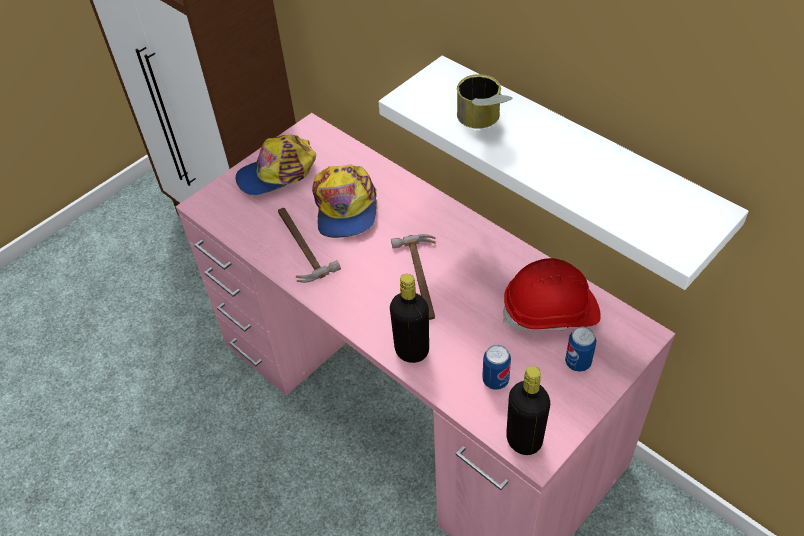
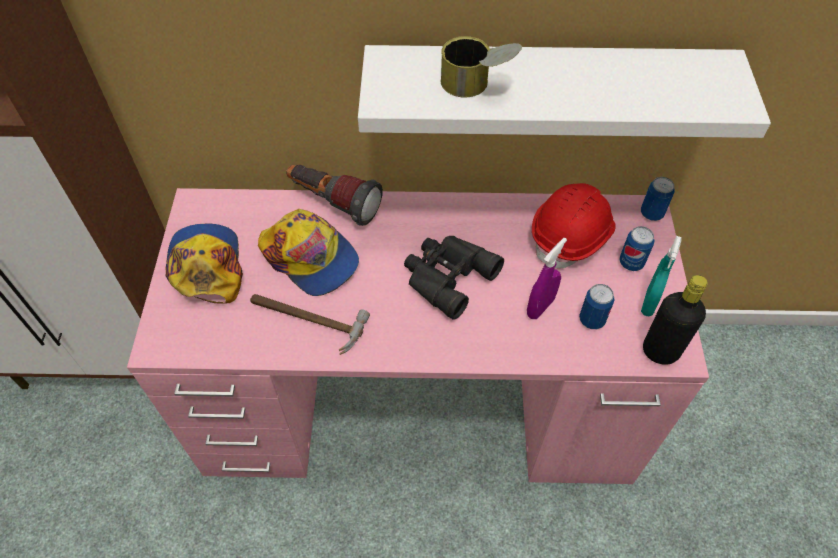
camera: 45 degrees left, 5 degrees up
cap [236,134,316,195] -> cap turned 150 degrees clockwise [165,224,243,304]
black bottle [390,274,429,363] -> none
hammer [391,234,436,320] -> black binoculars [404,236,504,320]
none -> flashlight [286,165,383,226]
none -> purple spray bottle [527,238,567,319]
none -> can [641,177,675,221]
none -> turquoise spray bottle [641,236,682,316]

